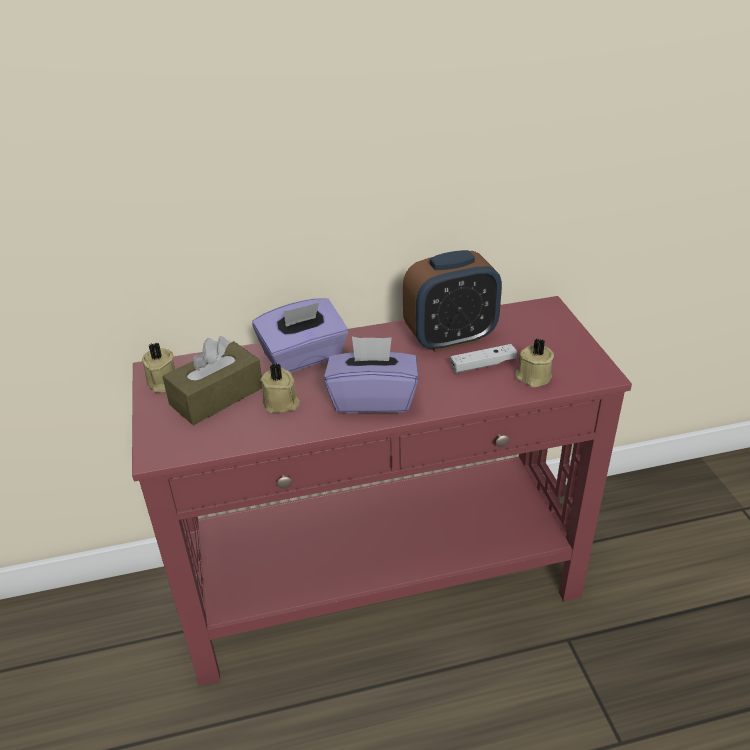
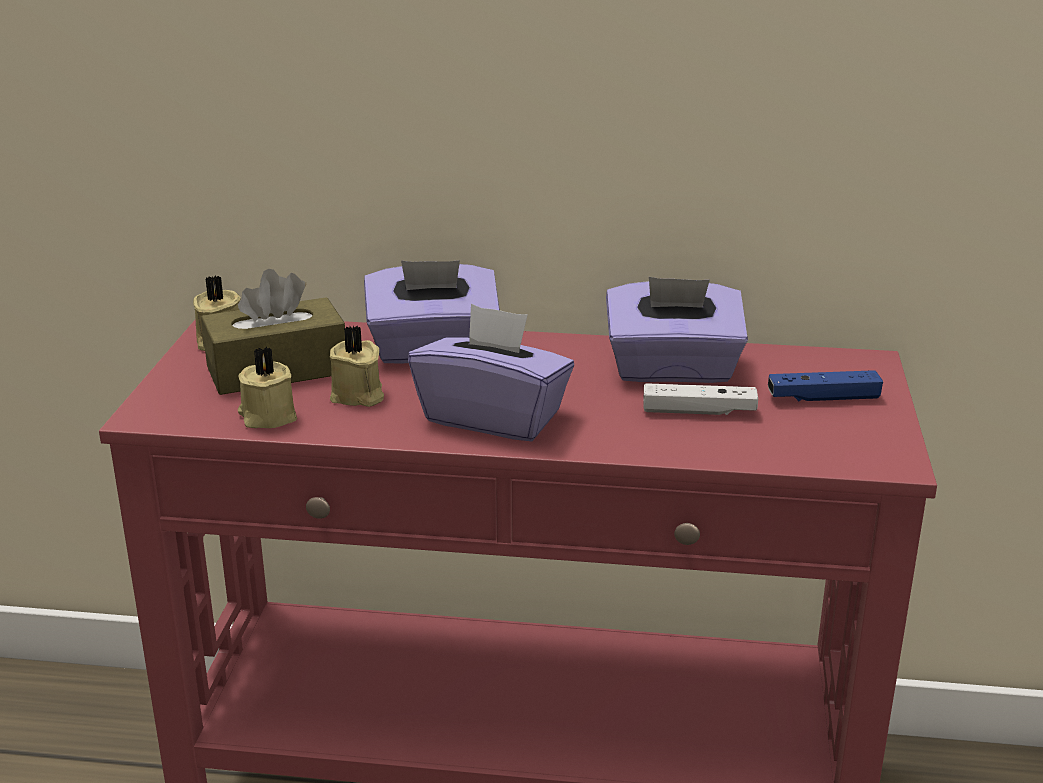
camera: 20 degrees right, 10 degrees down
alarm clock [403,250,502,352] -> purple tissue box [606,277,748,383]
beige candle [515,338,554,387] -> beige candle moved to [238,347,297,428]
none -> blue game controller [768,370,883,401]

